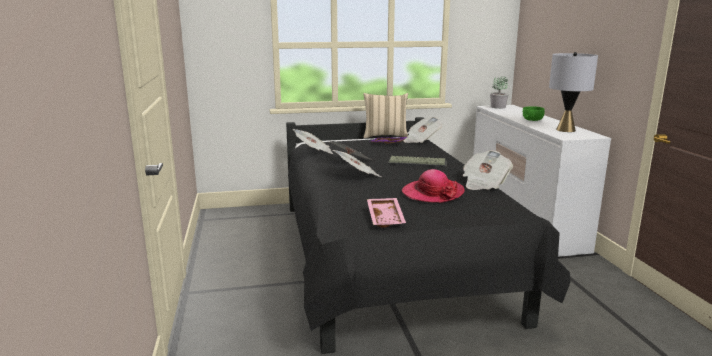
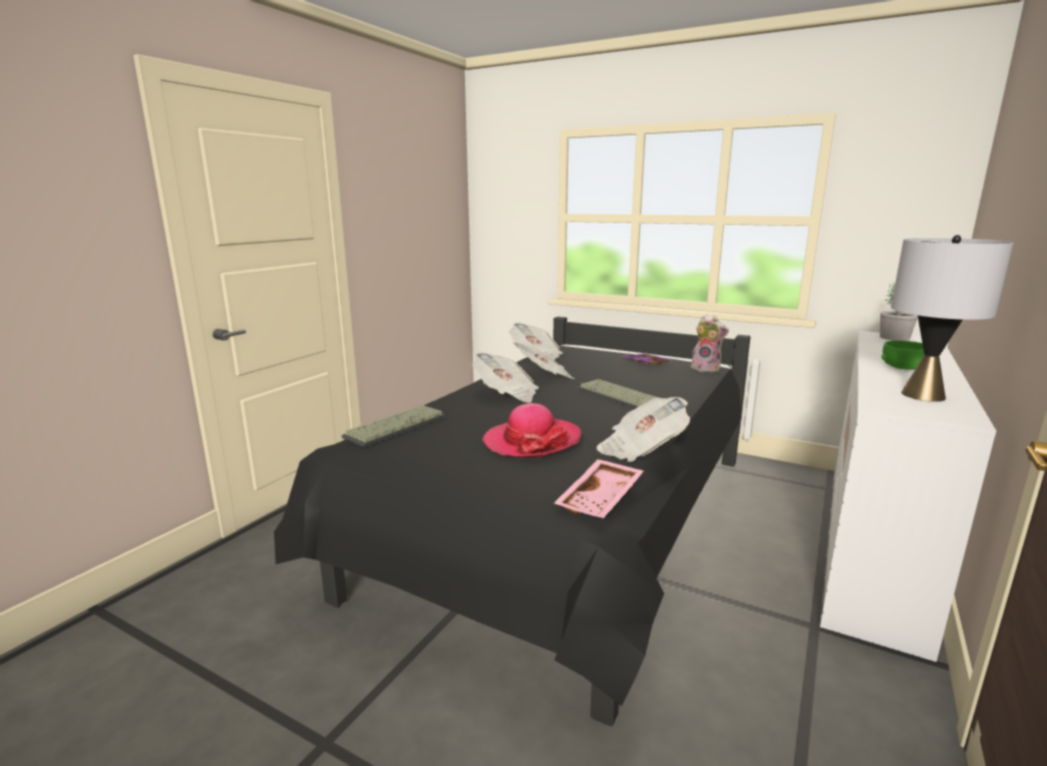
camera: 40 degrees right, 0 degrees up
beige pillow [363,93,408,138] -> none
pink tray [367,198,406,228] -> pink tray moved to [554,459,644,518]
newspaper [403,117,442,143] -> plush toy [691,314,729,373]
none -> keyboard [342,405,445,447]

